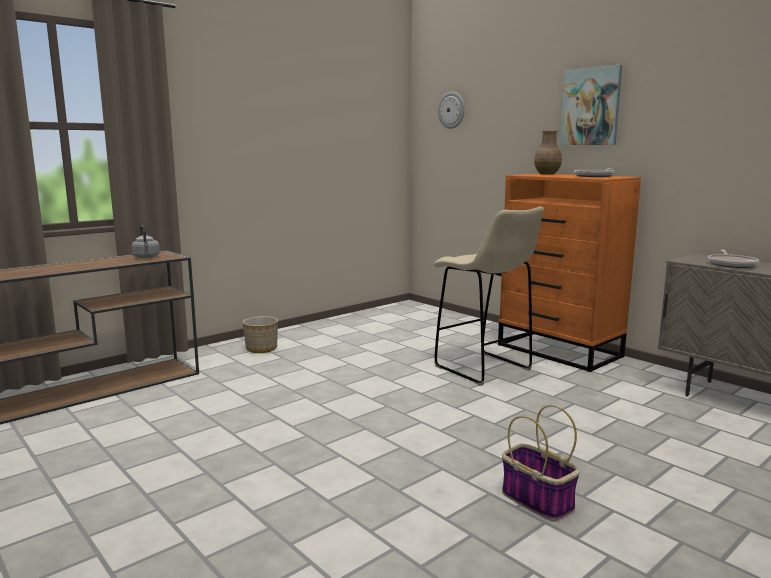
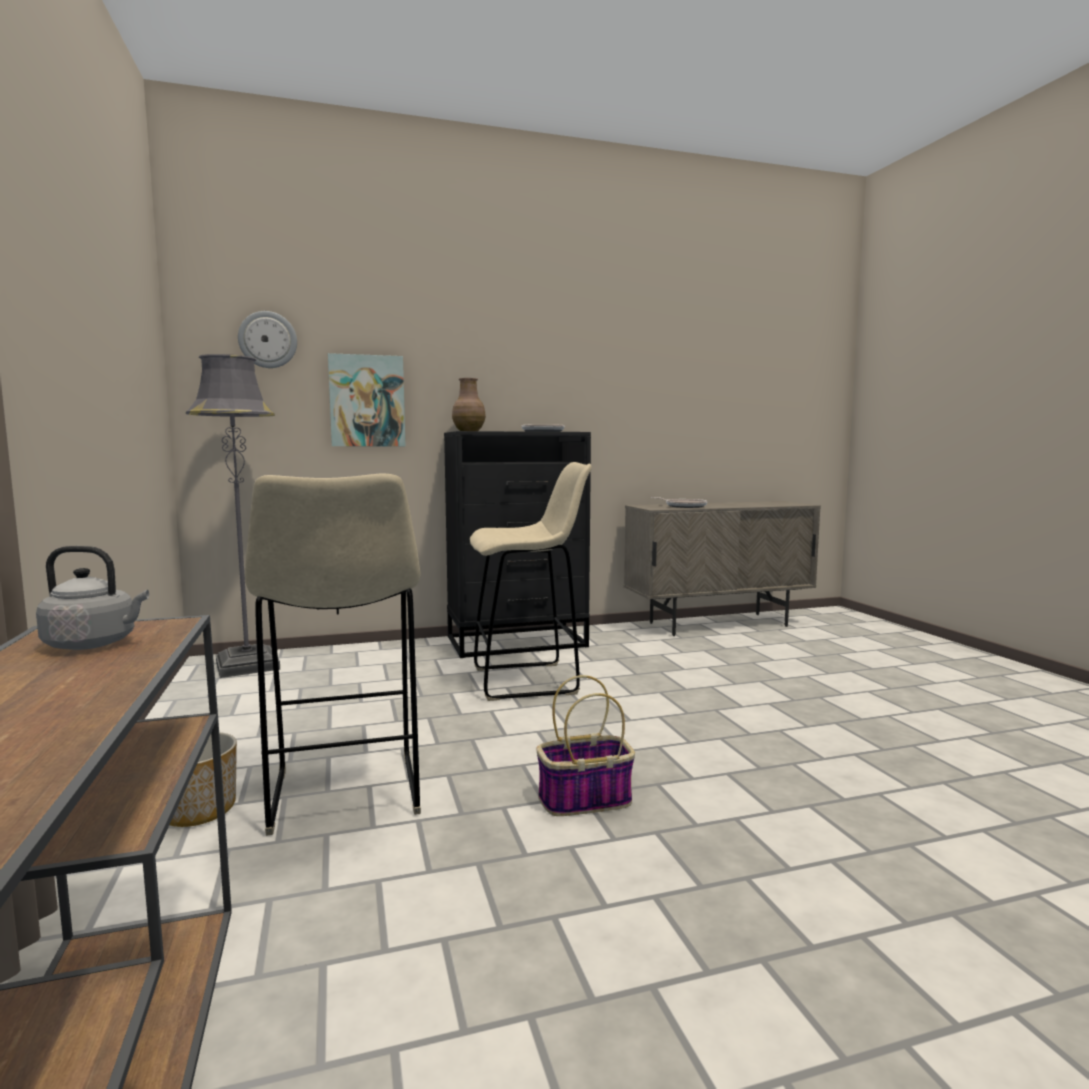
camera: 65 degrees left, 5 degrees down
orange dresser [498,174,641,372] -> black dresser [444,431,591,658]
basket [502,405,580,521] -> basket moved to [536,675,635,816]
picture [560,65,622,145] -> picture moved to [328,353,405,446]
none -> grey floor lamp [186,354,280,678]
none -> beige stool [245,473,421,836]

